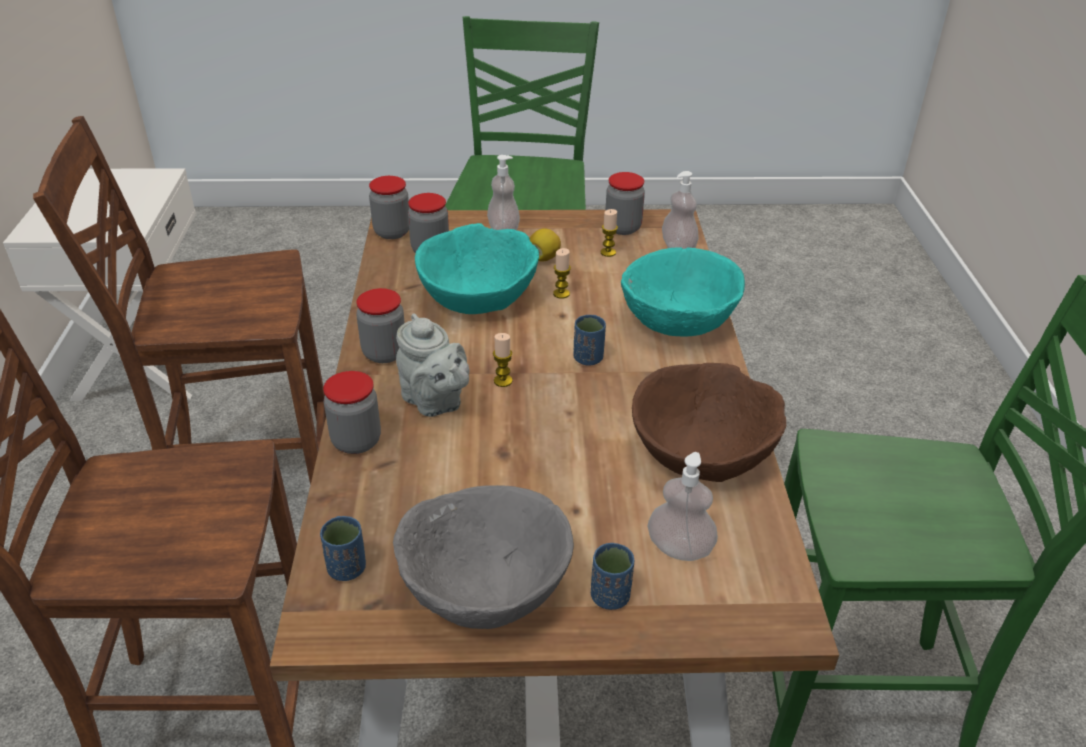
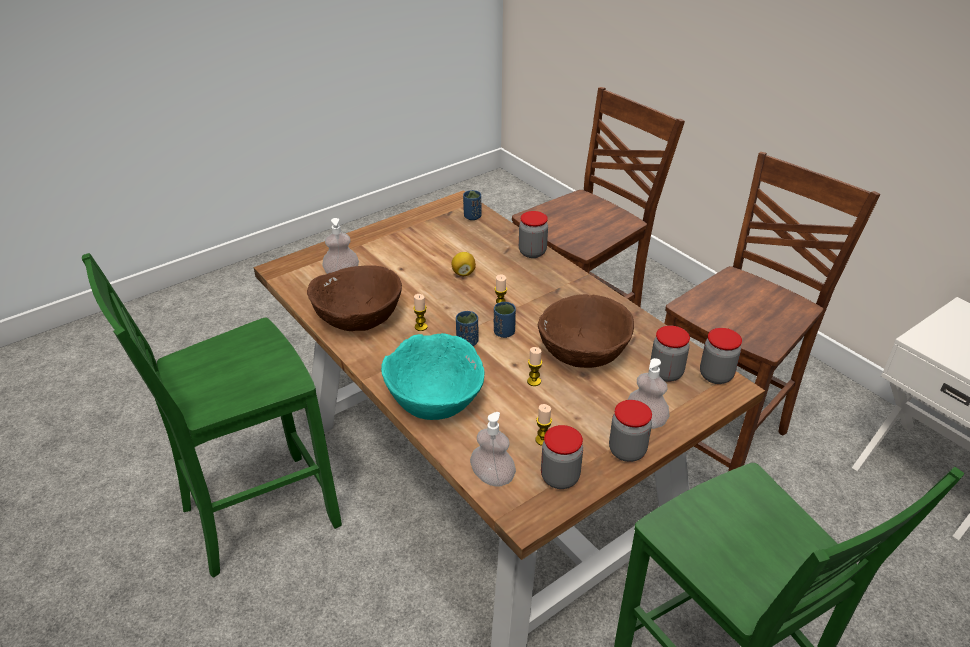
camera: 145 degrees right, 0 degrees up
jar [356,288,405,363] -> jar moved to [609,400,652,462]
grey bowl [393,485,574,629] -> none
grey teapot [396,313,470,417] -> none
turquoise bowl [415,223,539,314] -> brown bowl [538,294,634,368]
lemon [530,228,561,262] -> lemon moved to [451,252,476,276]
blue cup [591,543,634,610] -> blue cup moved to [494,302,516,338]
none -> candle [413,294,428,331]

